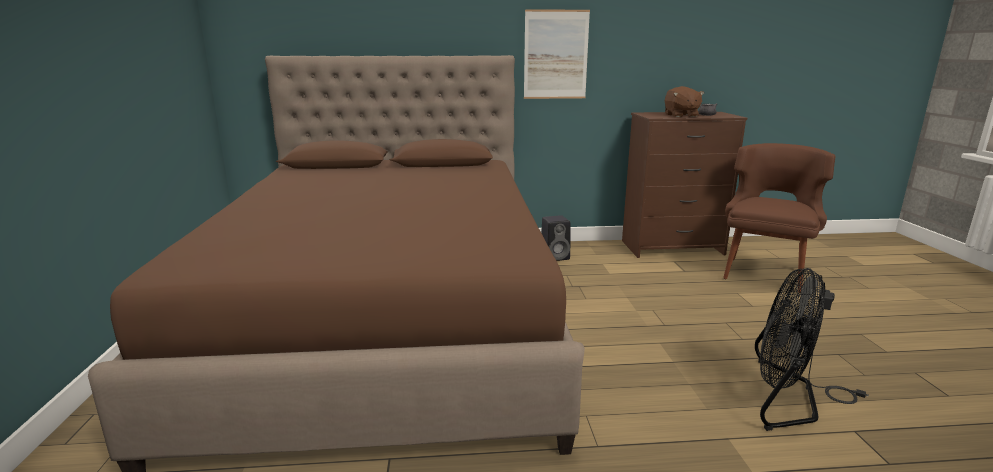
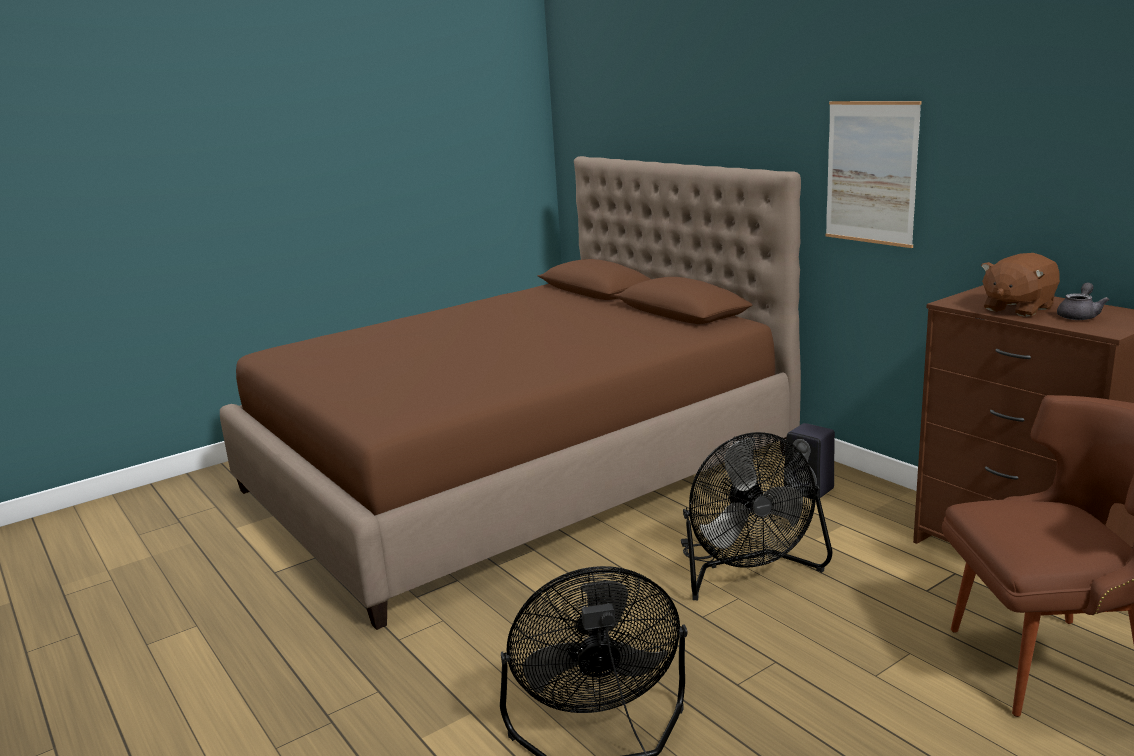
camera: 60 degrees right, 0 degrees up
none -> black fan [681,432,832,600]

